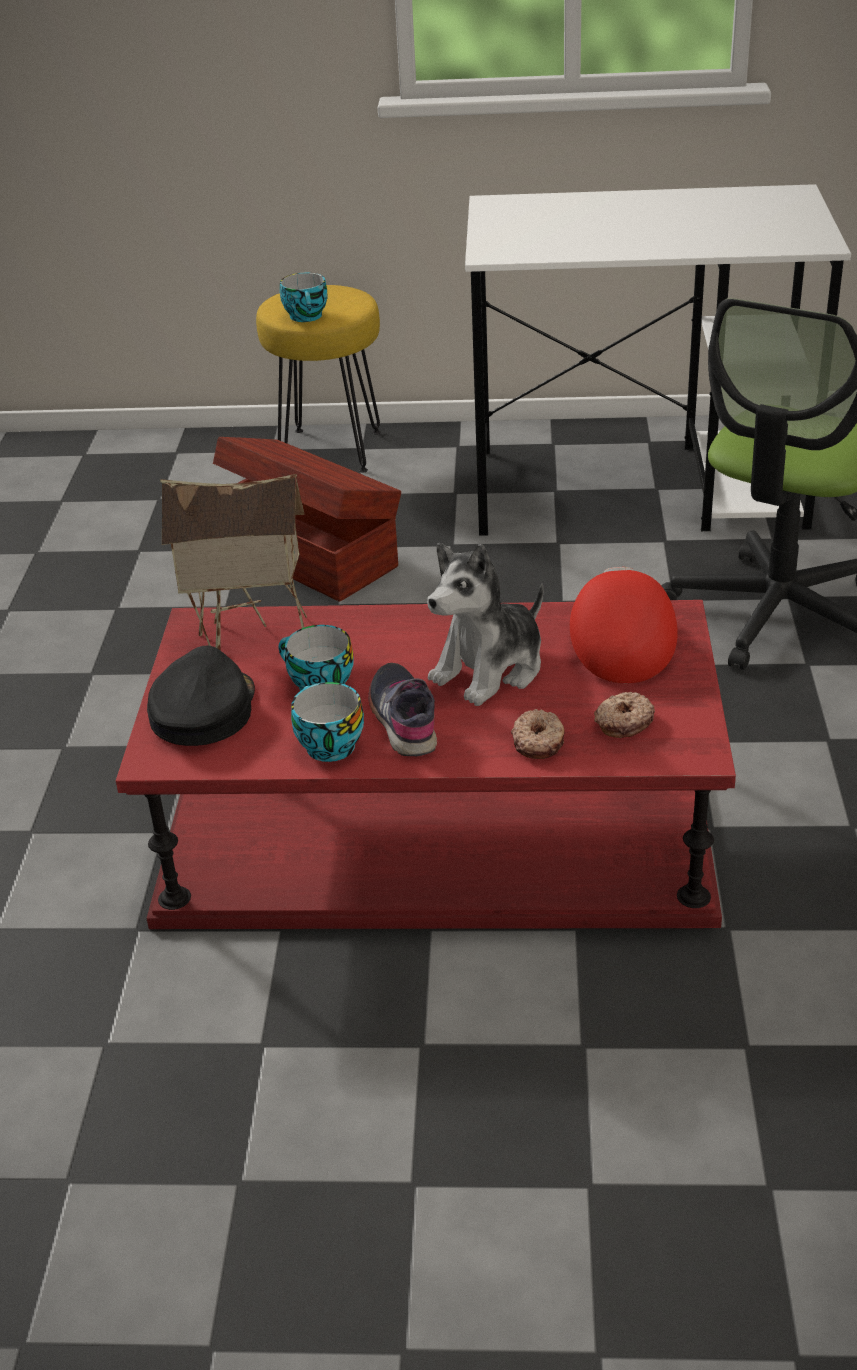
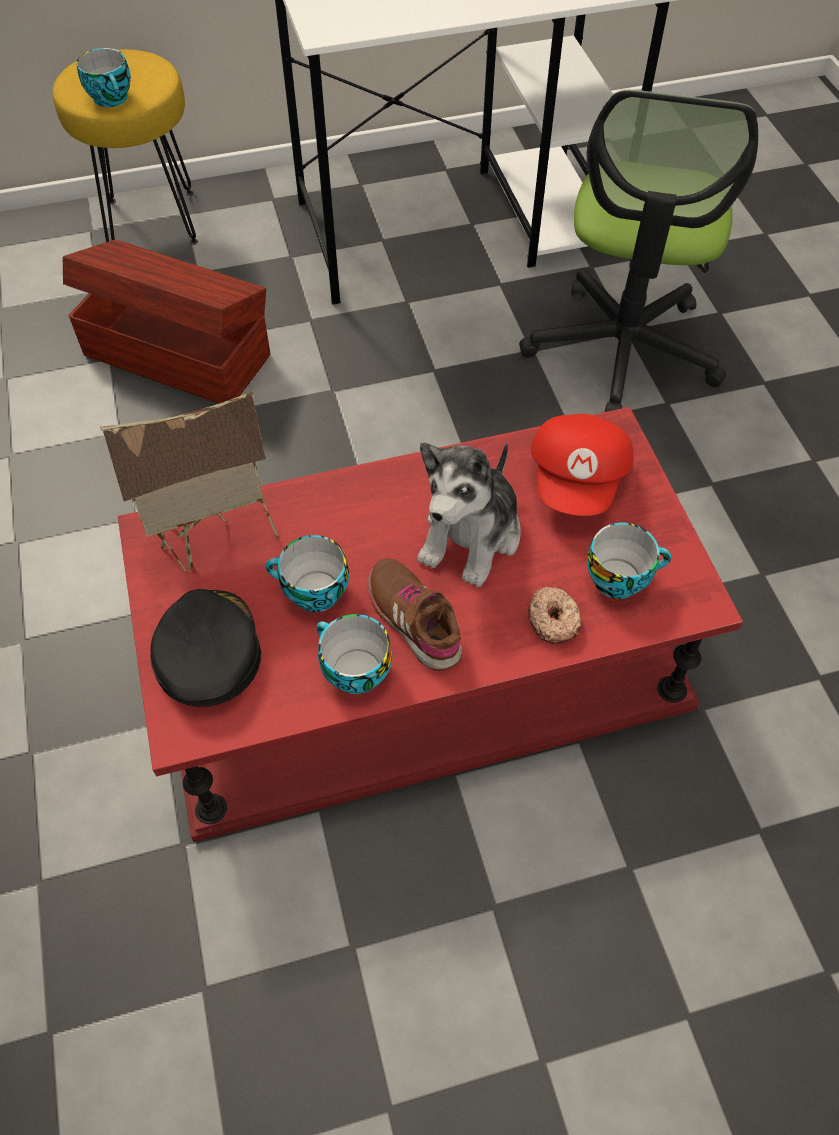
camera: 20 degrees left, 20 degrees up
grey shoe [368,663,437,757] -> brown shoe [368,558,462,670]
red cap [570,567,678,684] -> red cap turned 150 degrees counterclockwise [531,414,634,516]
donut [594,692,655,738] -> cup [587,522,671,599]

